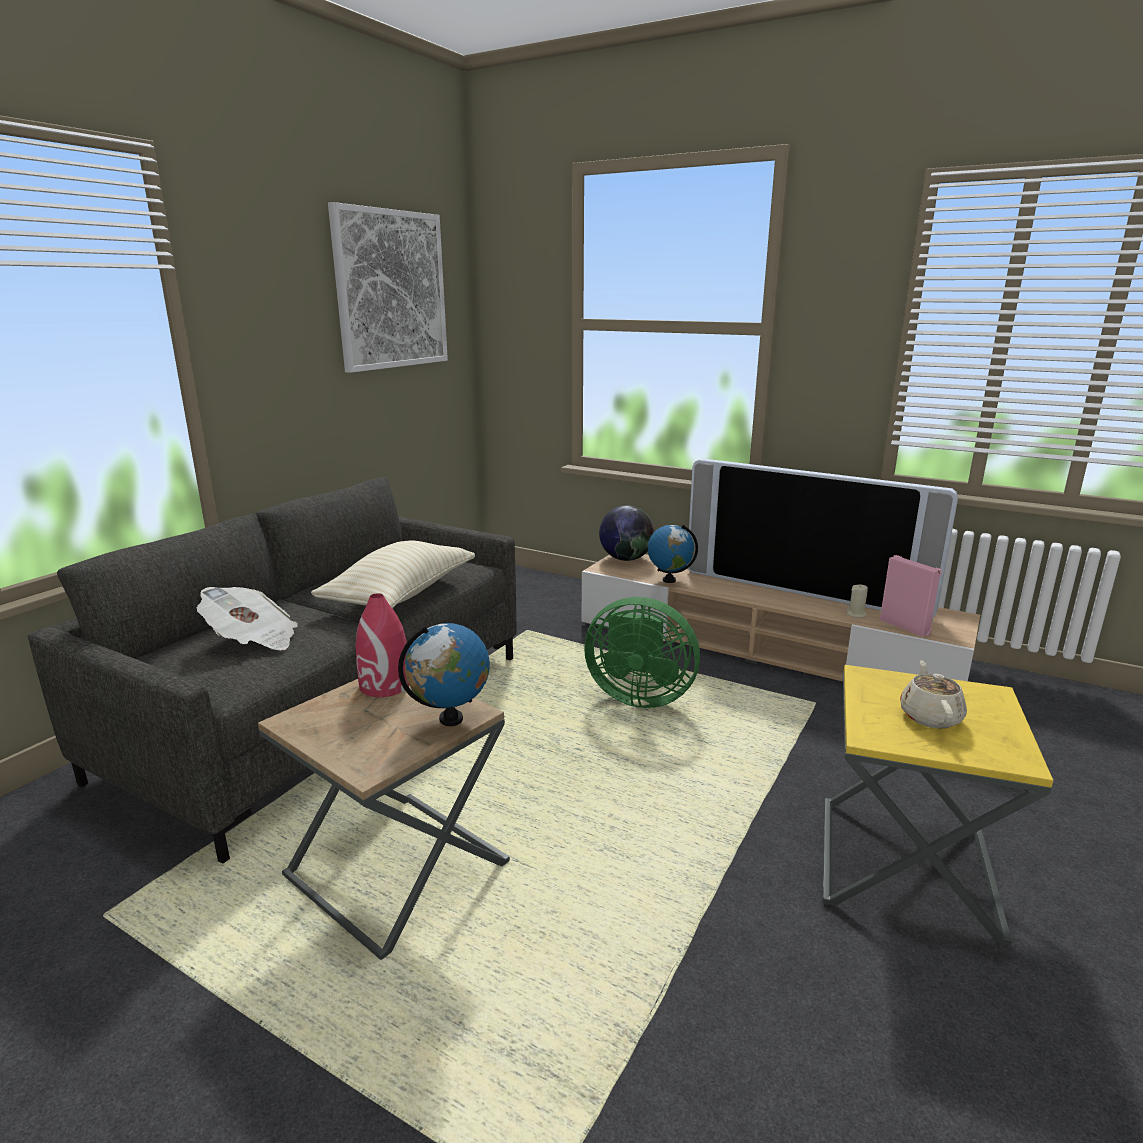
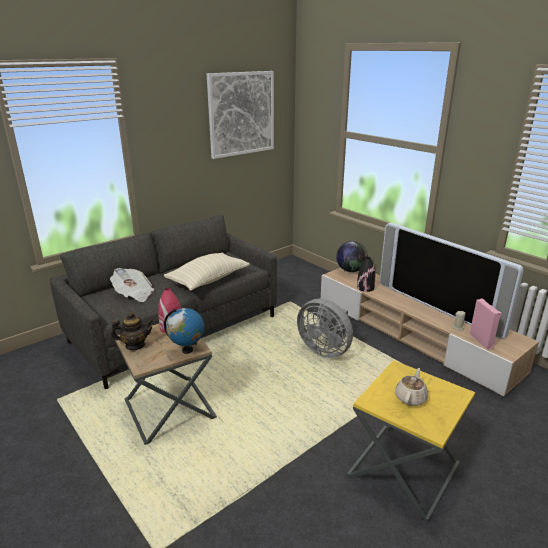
camera: 20 degrees right, 5 degrees up
green fan [584,597,700,708] -> grey fan [297,299,353,358]
globe [648,524,698,583] -> black vase [357,257,375,292]
none -> teapot [111,312,154,350]

